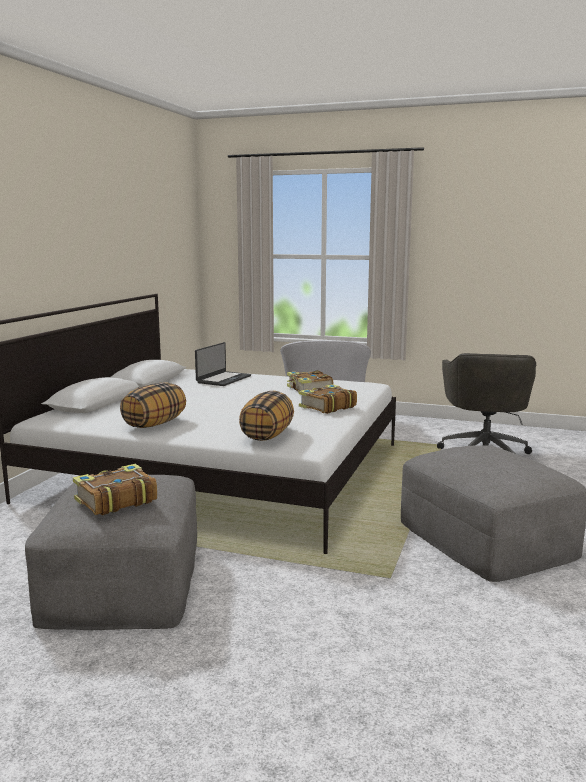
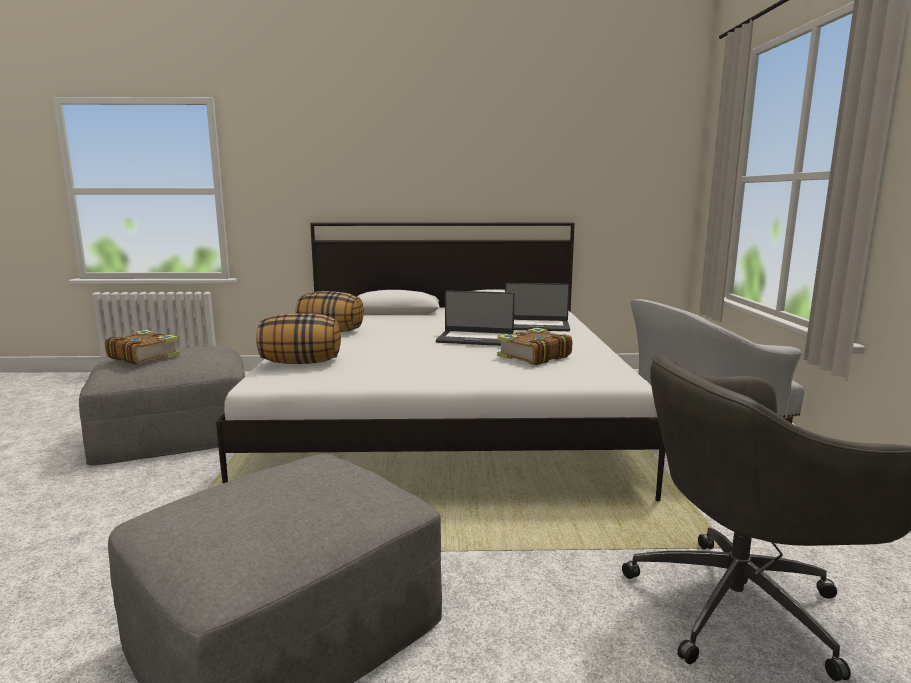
camera: 70 degrees right, 0 degrees up
book [299,384,357,414] -> none
none -> laptop [436,290,515,346]

